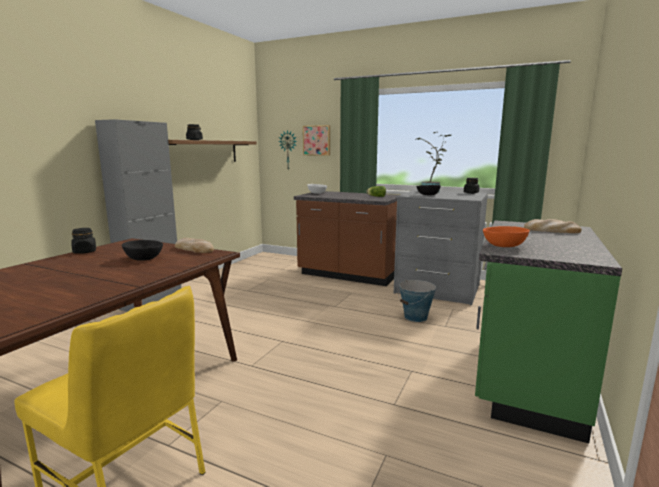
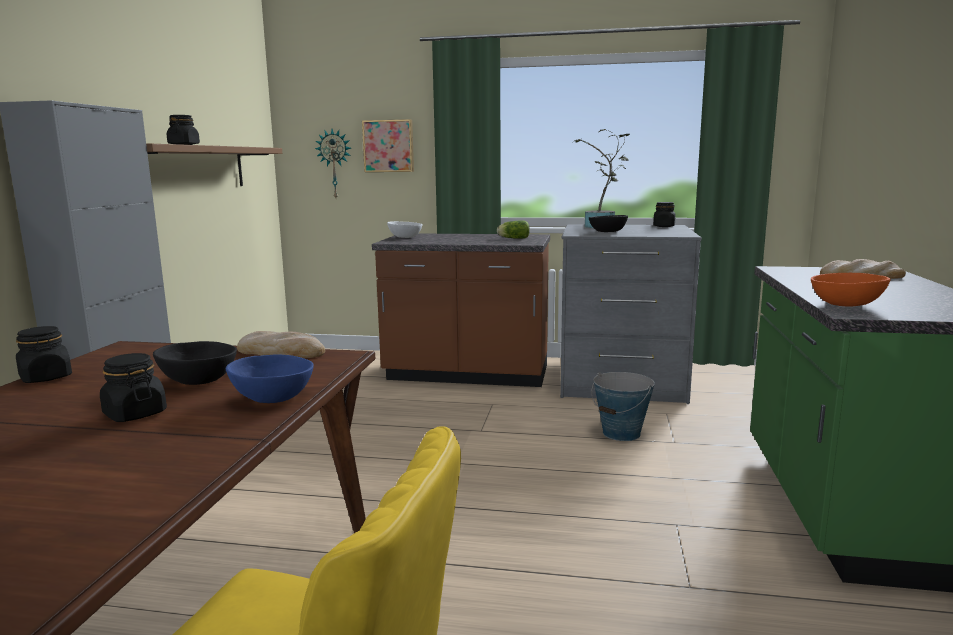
camera: 15 degrees left, 0 degrees up
none -> black jar [100,353,167,422]
none -> blue bowl [226,354,313,403]

